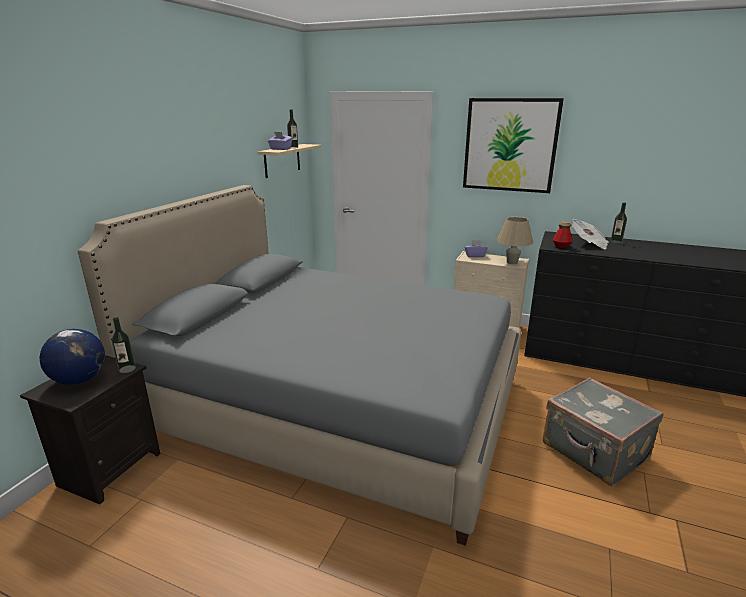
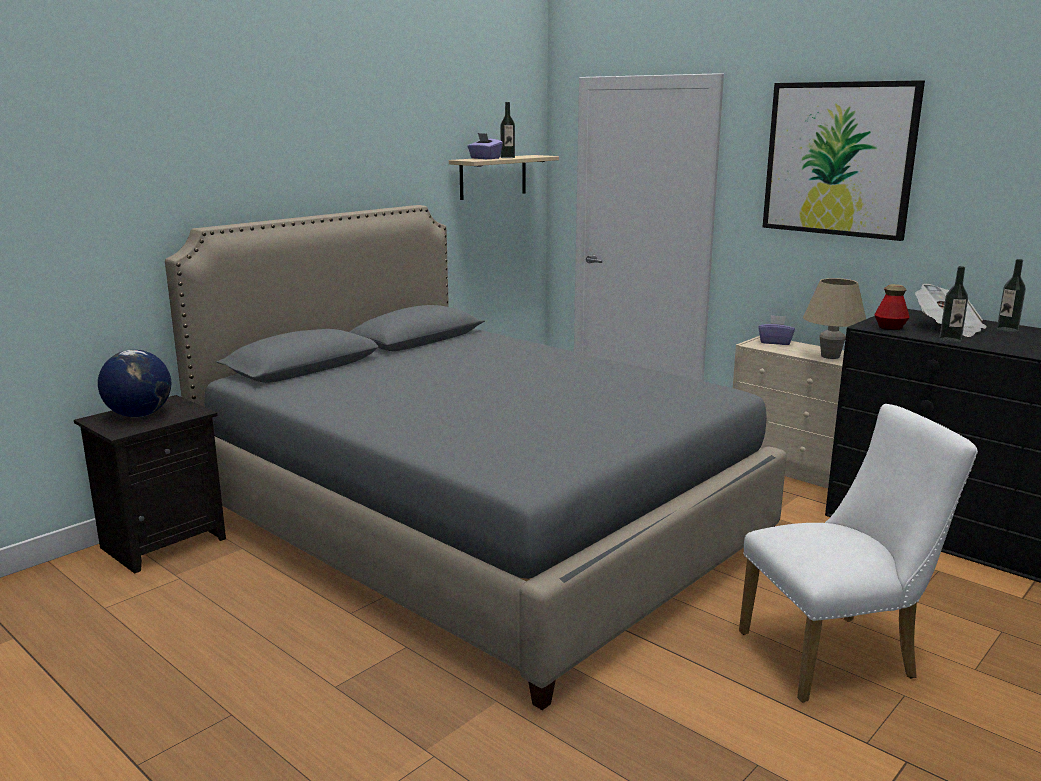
camera: 20 degrees right, 5 degrees down
bottle [112,317,136,373] -> bottle moved to [939,266,968,343]
grey suitcase [543,377,663,487] -> white chair [739,404,978,702]

